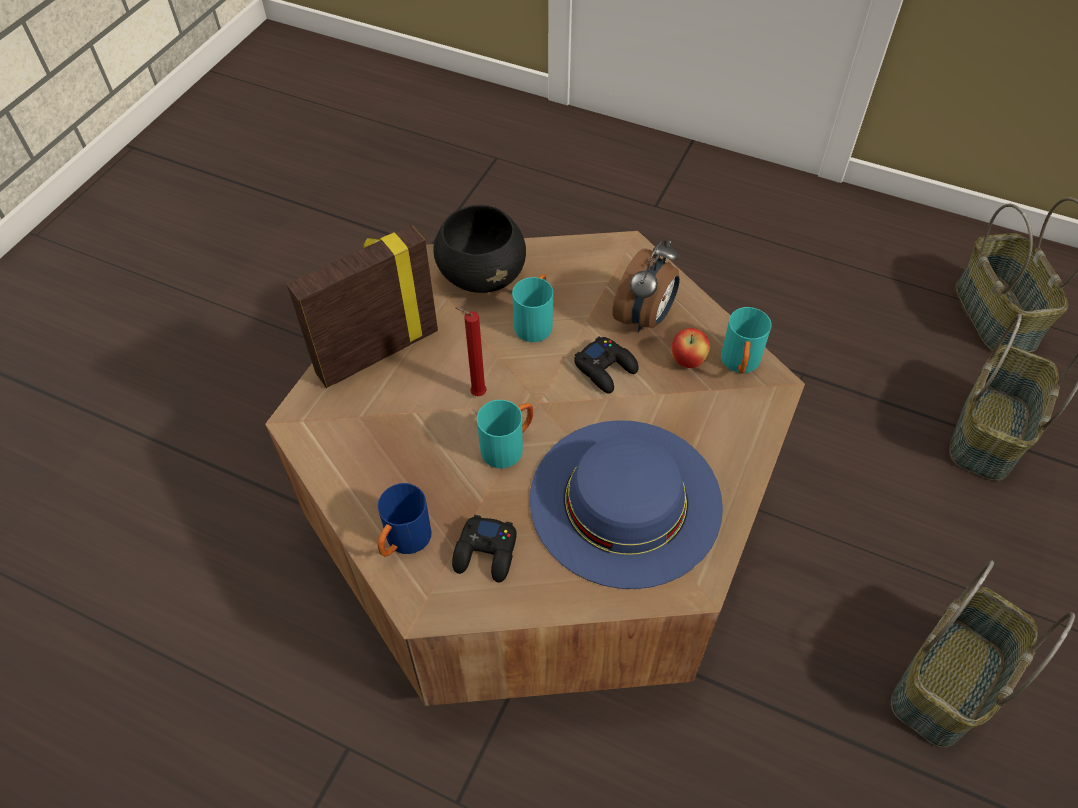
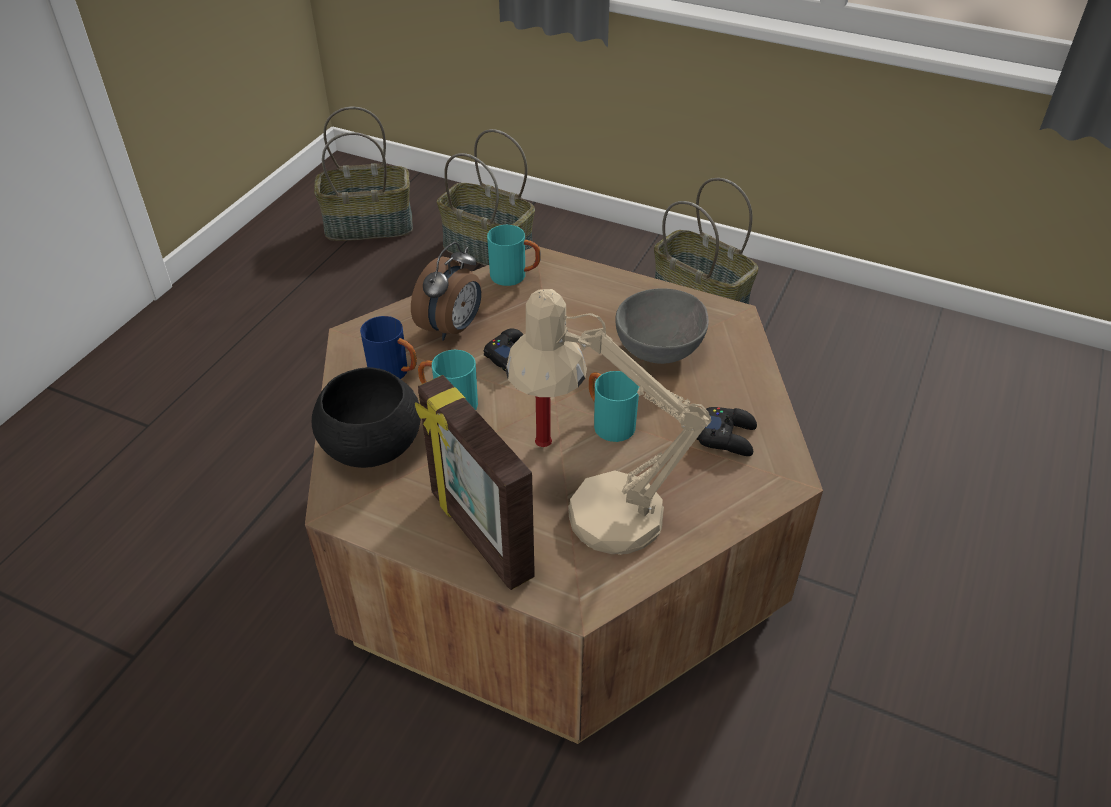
camera: 90 degrees left, 10 degrees down
blue mug [378,483,431,556] -> blue mug moved to [360,316,417,379]
blue hat [530,420,723,589] -> grey bowl [615,288,709,364]
alarm clock [613,239,680,333] -> alarm clock turned 90 degrees clockwise [411,242,481,341]
apple [671,328,710,368] -> none
none -> beige table lamp [506,289,711,555]

